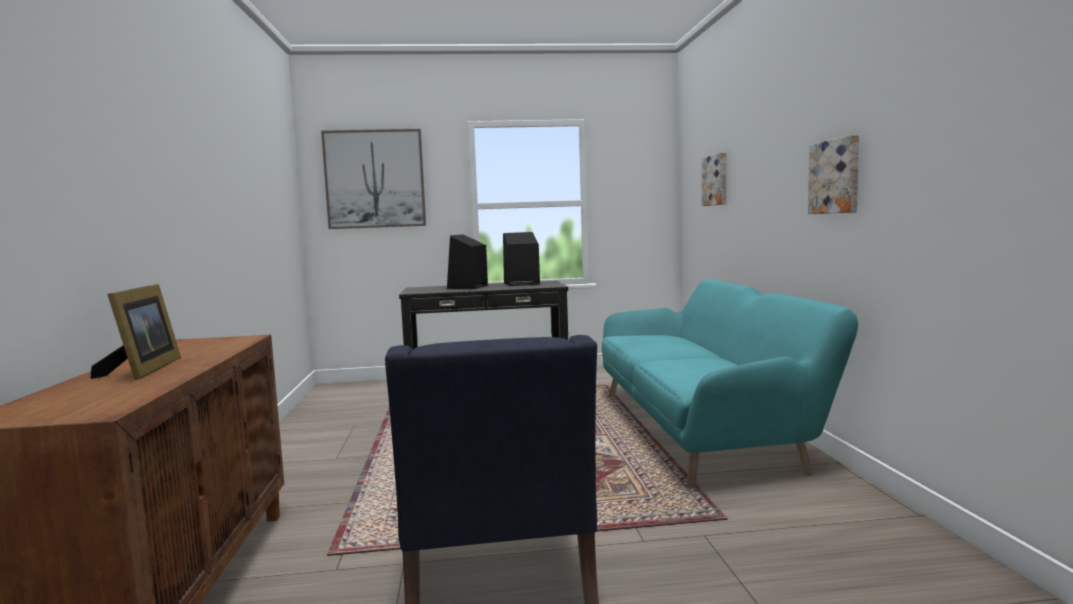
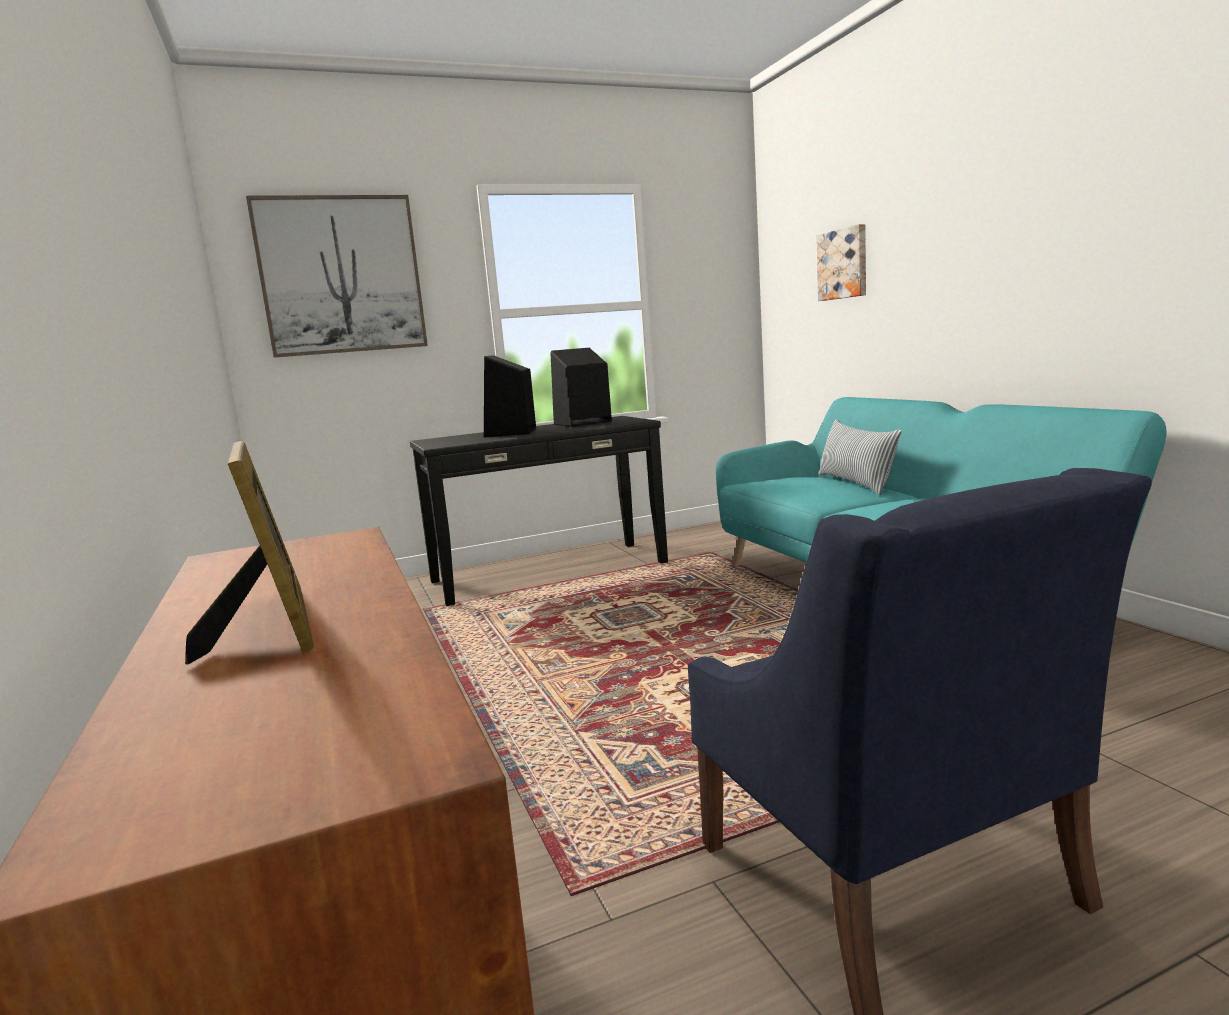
camera: 15 degrees left, 5 degrees up
picture [808,135,859,214] -> none
none -> pillow [819,419,902,495]

